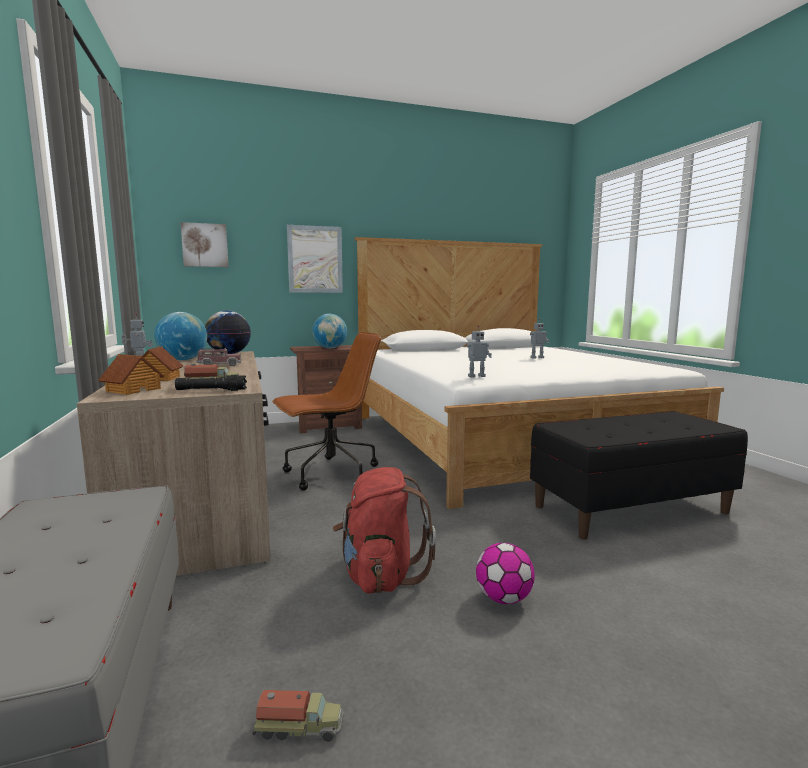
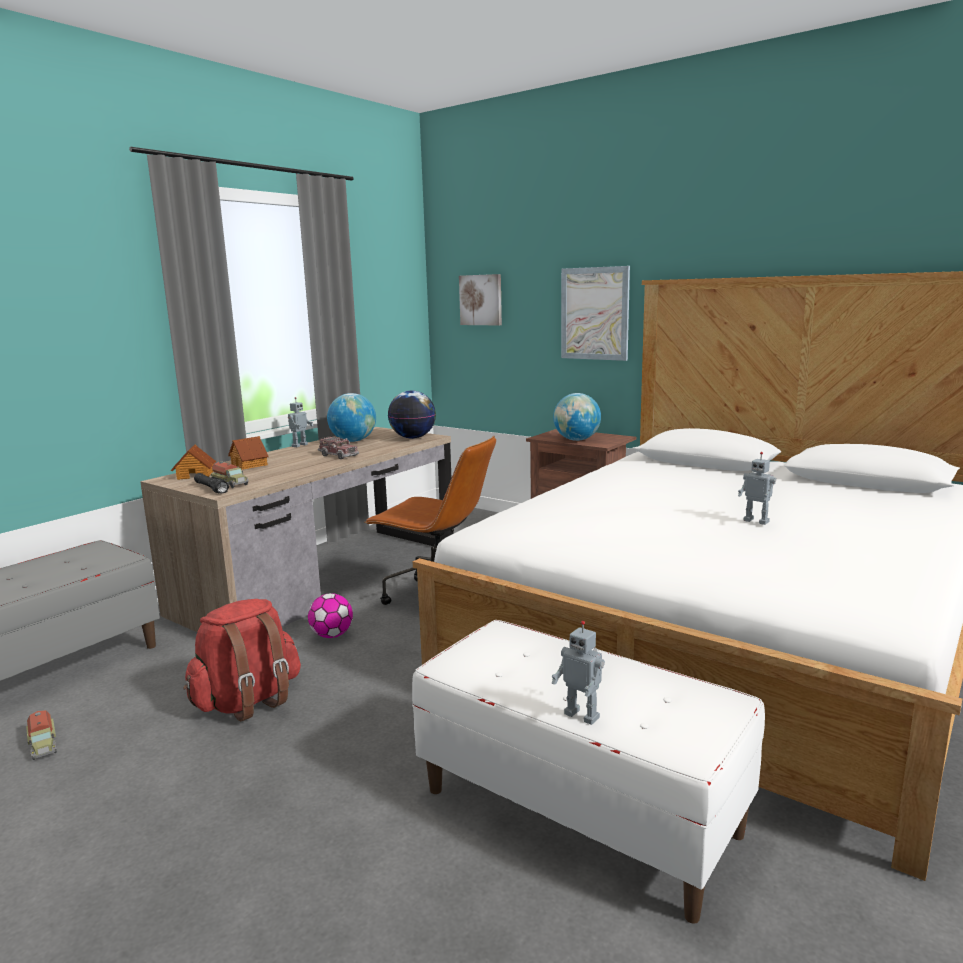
camera: 55 degrees right, 5 degrees up
toy robot [467,325,492,378] -> toy robot moved to [552,621,605,725]
football [476,543,535,604] -> football moved to [308,593,353,638]
black bench [530,411,748,540] -> white bench [412,620,765,924]

